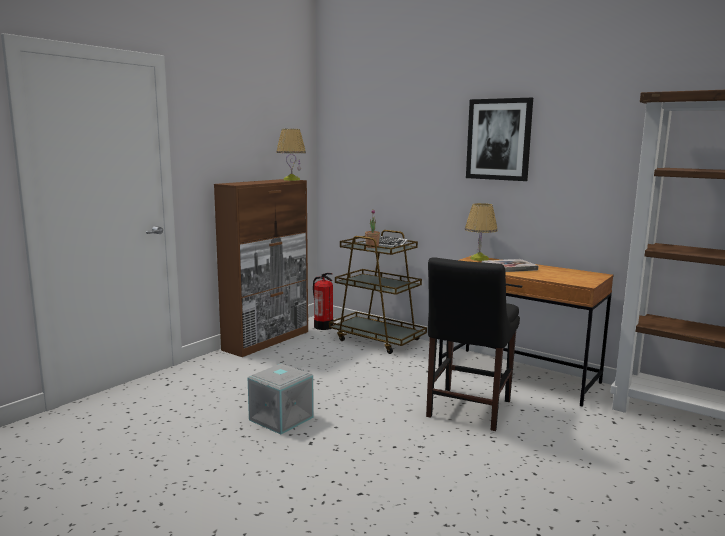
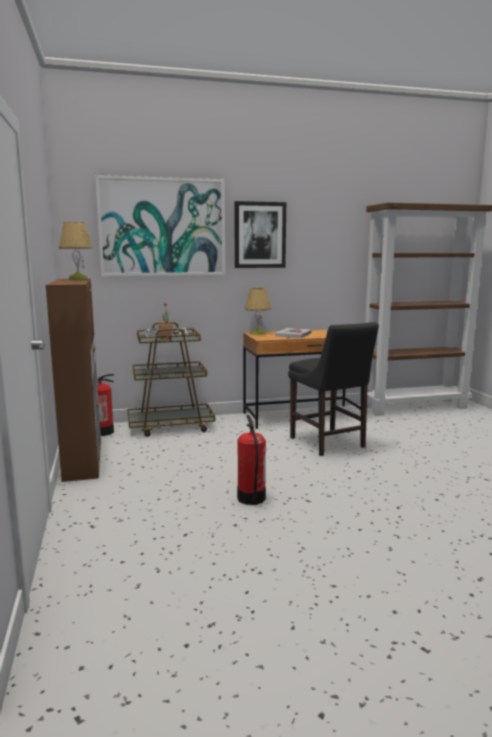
camera: 50 degrees left, 0 degrees up
grey storage box [248,364,314,434] -> fire extinguisher [237,415,266,505]
none -> picture [95,175,225,276]

